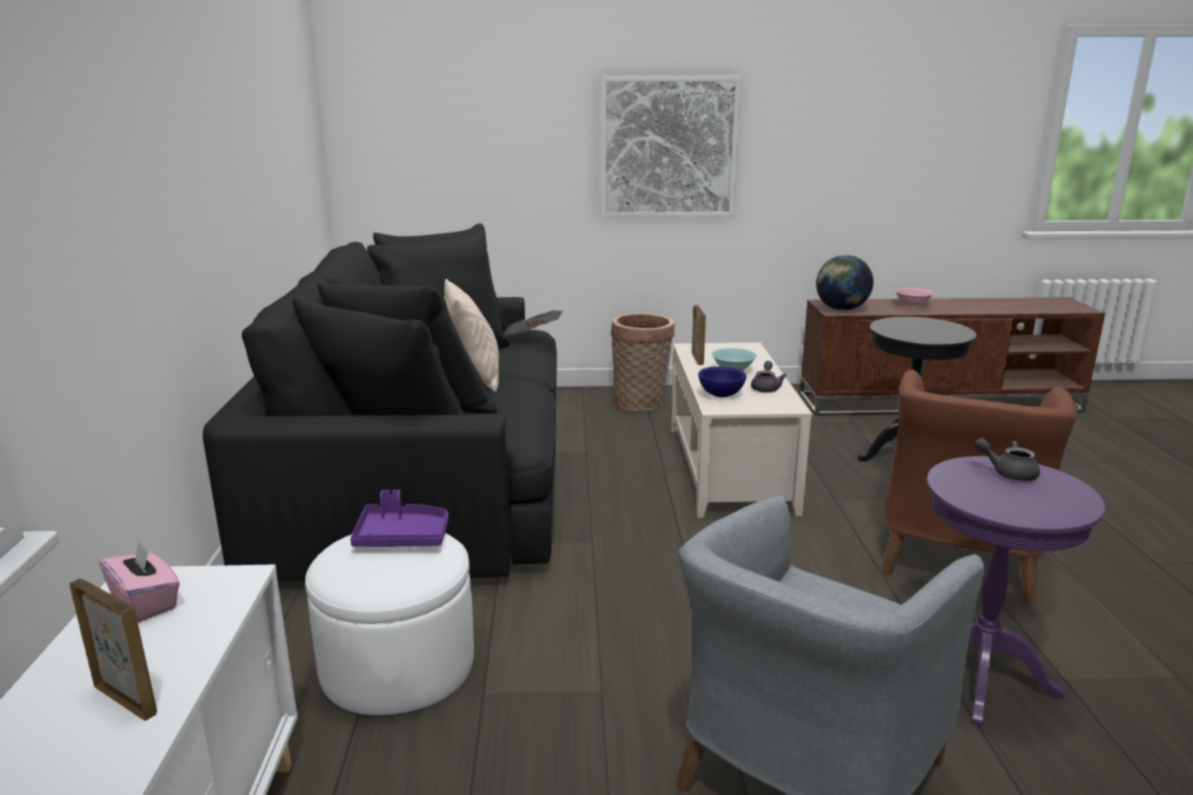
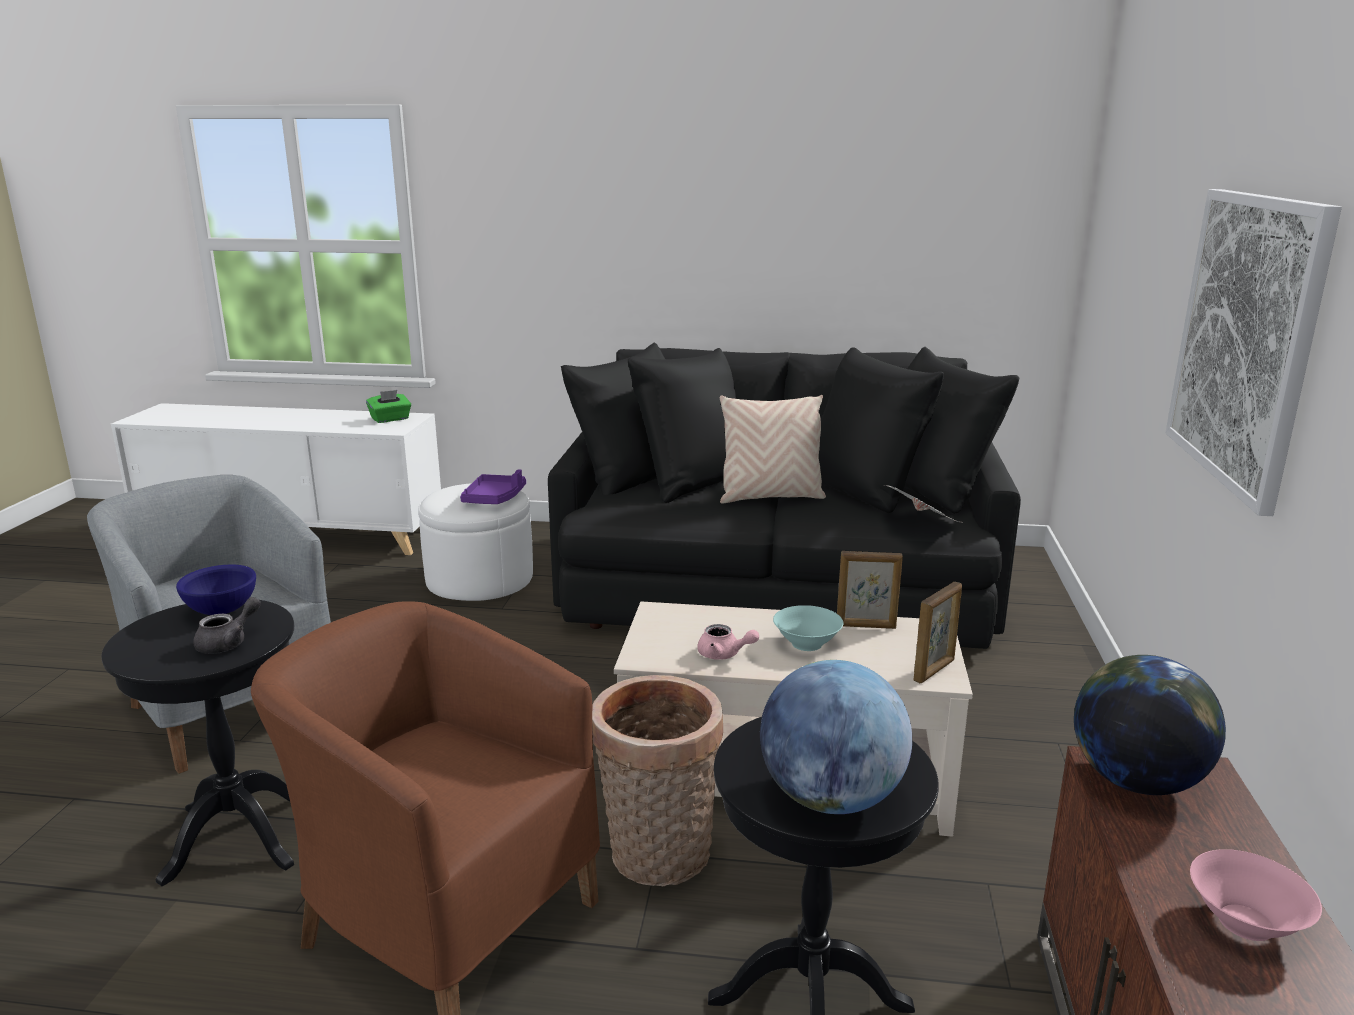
camera: 100 degrees right, 0 degrees up
picture frame [69,578,157,721] -> picture frame moved to [913,582,962,683]
pink tissue box [99,540,180,622] -> green tissue box [366,390,411,423]
basket [611,313,675,412] -> basket moved to [592,675,723,886]
blue bowl [698,366,746,397] -> blue bowl moved to [176,565,256,615]
grey teapot [751,361,787,392] -> pink teapot [697,624,759,660]
purple side table [927,456,1105,726] -> black side table [101,600,294,886]
none -> globe [760,660,912,814]

